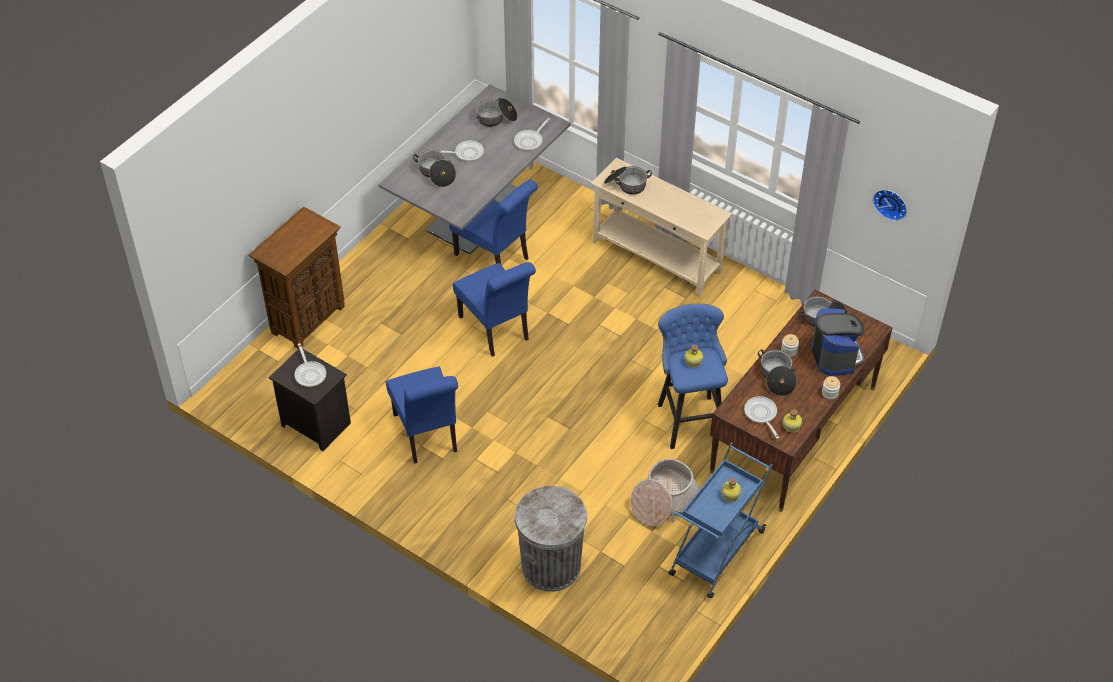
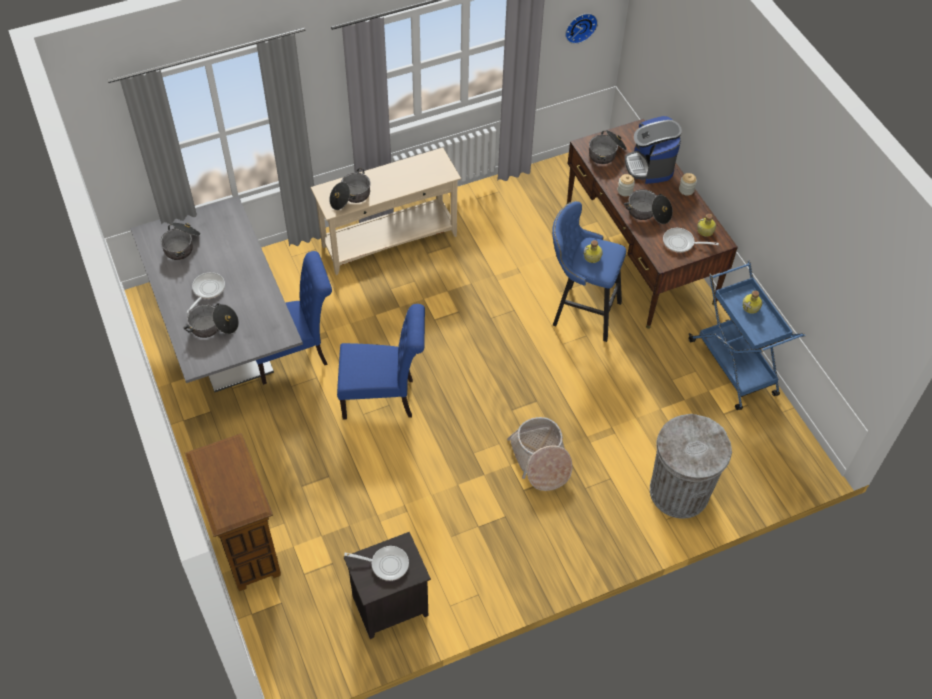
camera: 60 degrees left, 5 degrees up
blue chair [386,367,458,464] -> none
frying pan [514,118,550,151] -> none
basket [630,459,700,526] -> basket moved to [507,417,573,491]
coffee machine [811,309,865,376] -> coffee machine turned 120 degrees counterclockwise [625,116,682,184]

